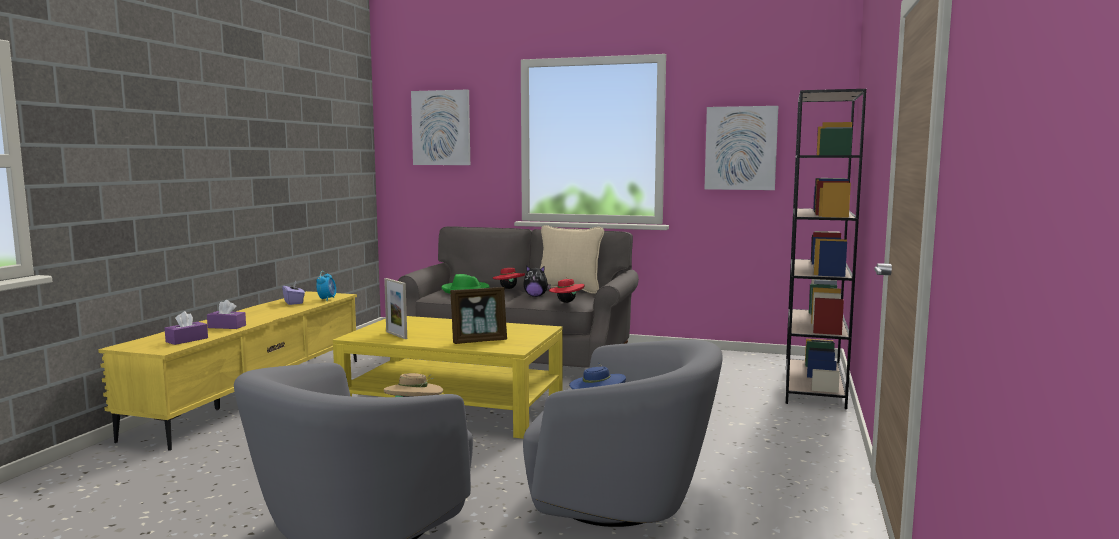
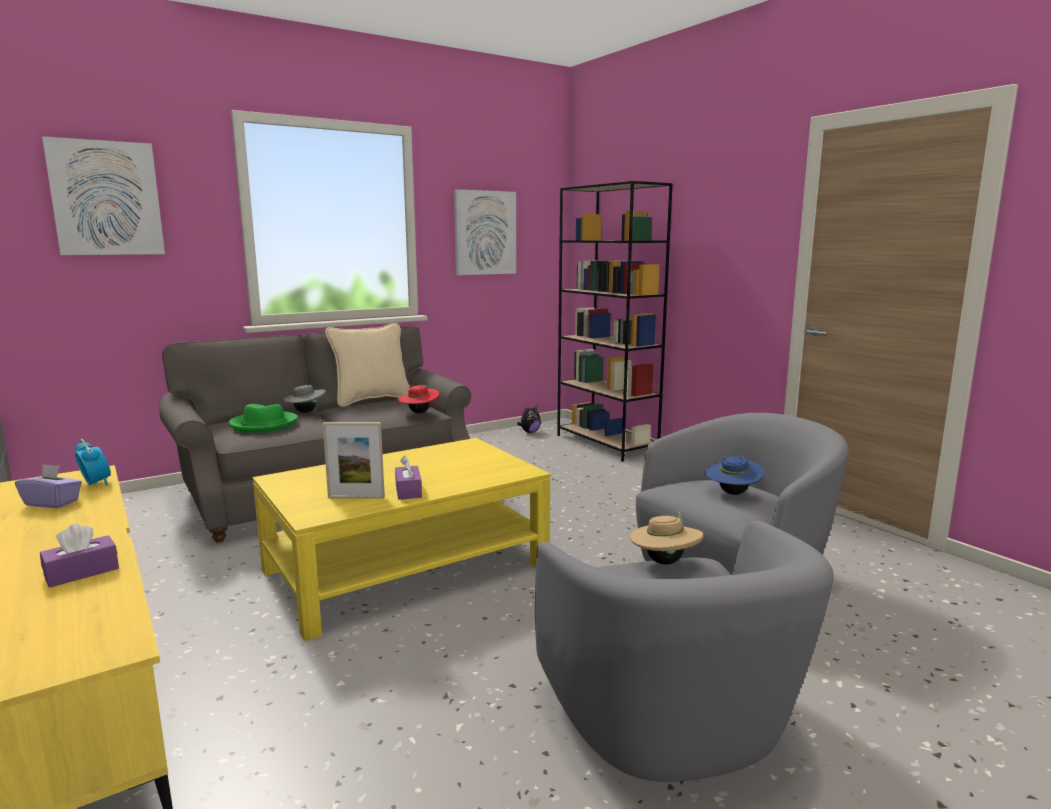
camera: 50 degrees left, 5 degrees up
purple tissue box [165,311,208,345] -> purple tissue box moved to [395,456,422,500]
picture frame [450,287,507,344] -> none
red hat [493,266,525,289] -> grey hat [283,383,326,413]
plush toy [523,266,551,297] -> plush toy moved to [517,405,541,433]

